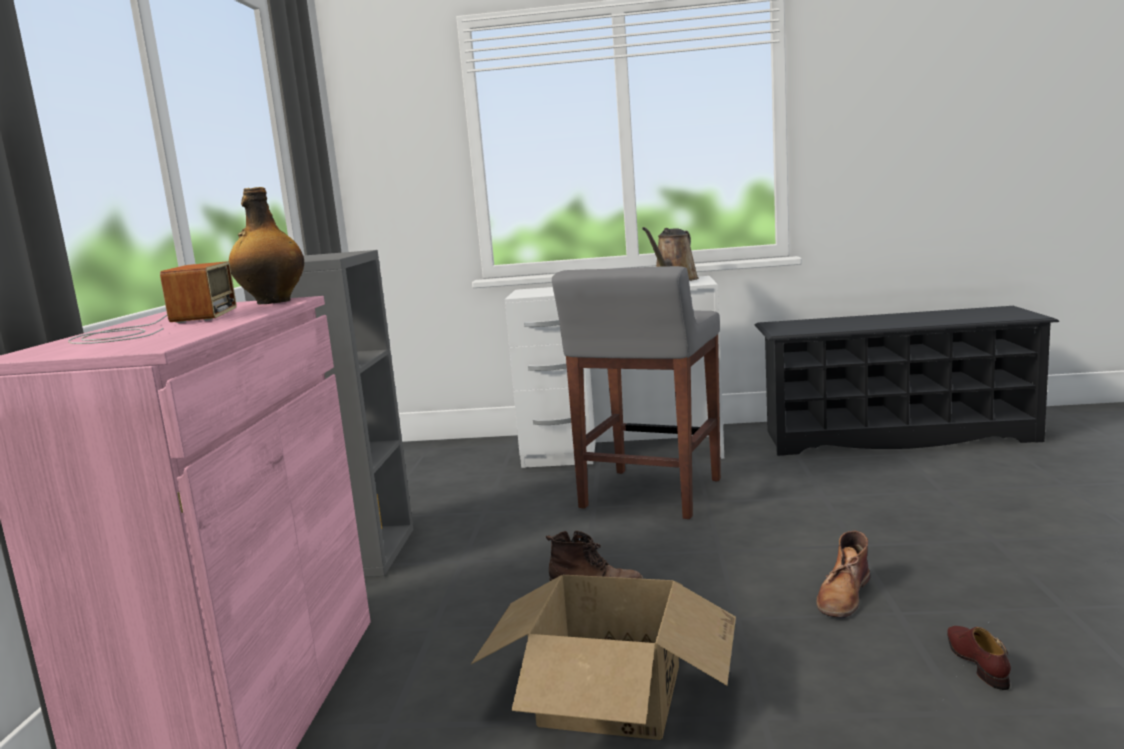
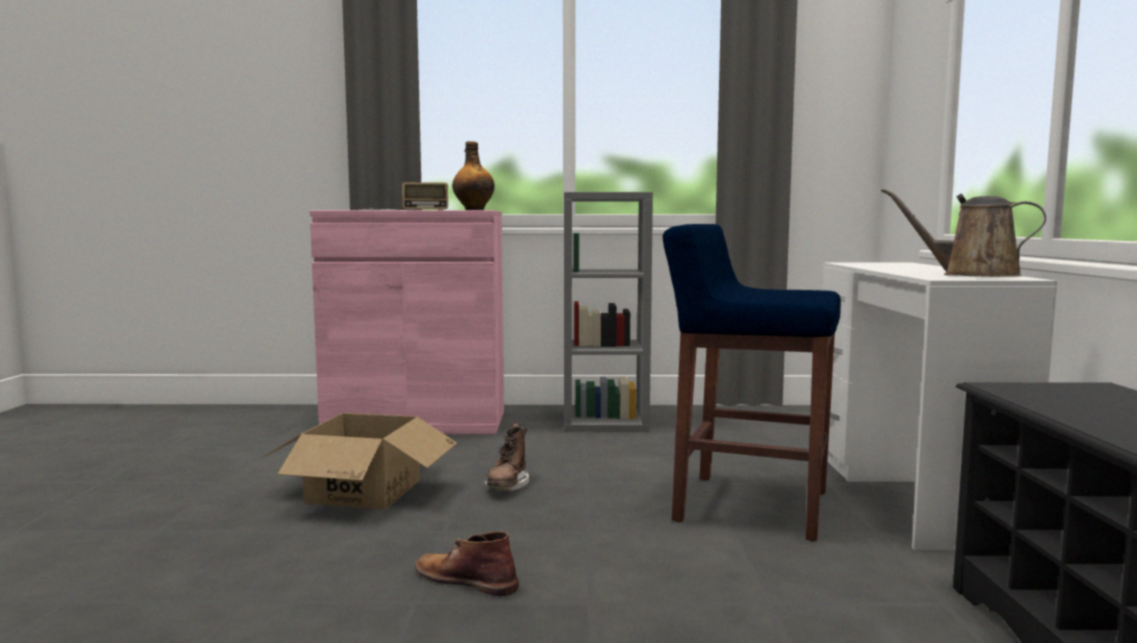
camera: 85 degrees right, 5 degrees down
grey stool [552,266,721,519] -> blue stool [663,224,841,542]
brown shoe [947,626,1011,690] -> none

